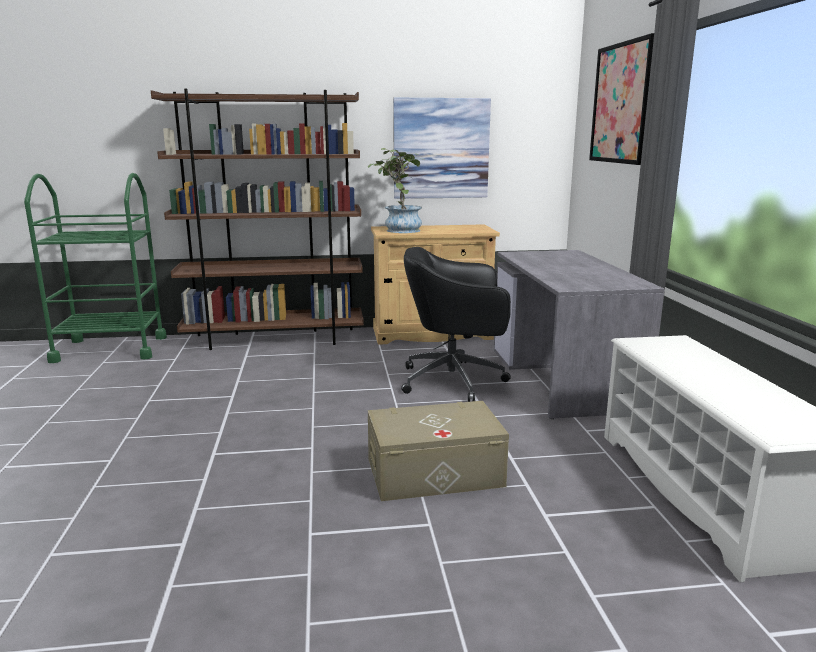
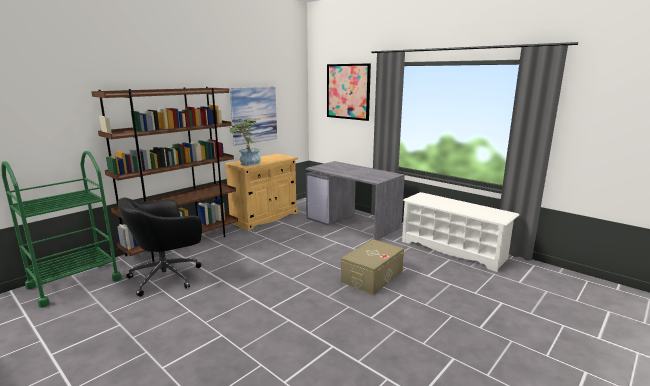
camera: 40 degrees left, 0 degrees up
black office chair [401,247,511,402] -> black office chair moved to [118,197,202,297]

